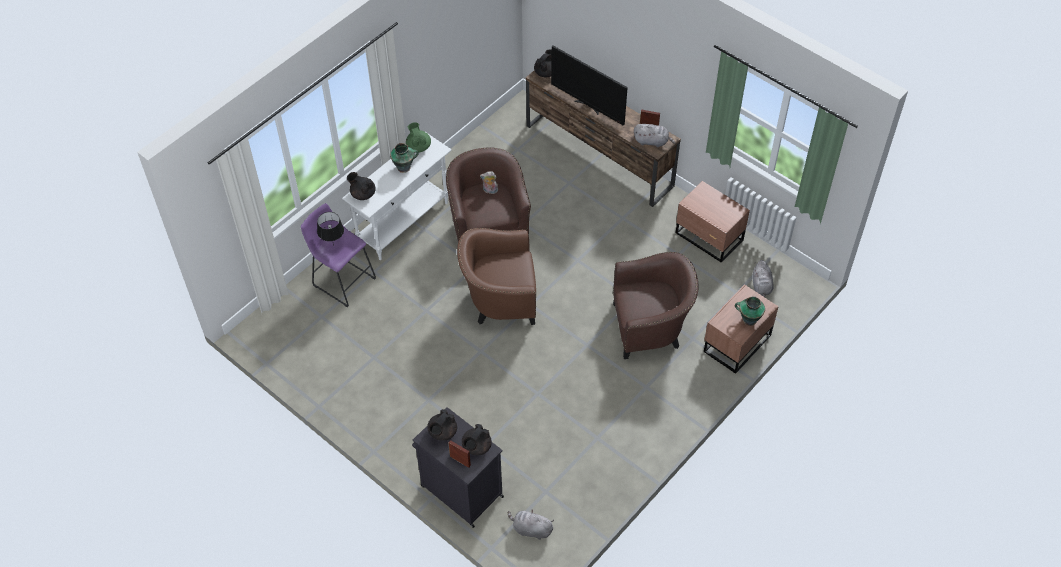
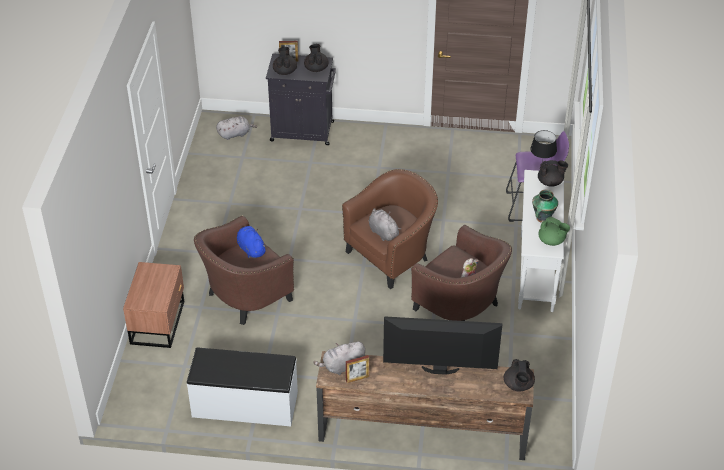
camera: 145 degrees right, 10 degrees down
brown nightstand [676,181,750,263] -> white bench [187,348,298,426]
vase [735,296,765,326] -> none
grey plush toy [753,260,774,297] -> grey plush toy moved to [369,208,401,241]
none -> blue plush toy [237,226,267,258]

